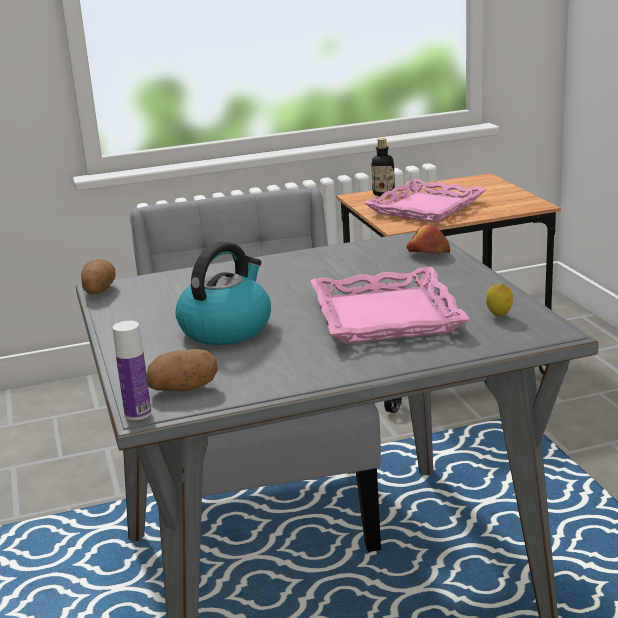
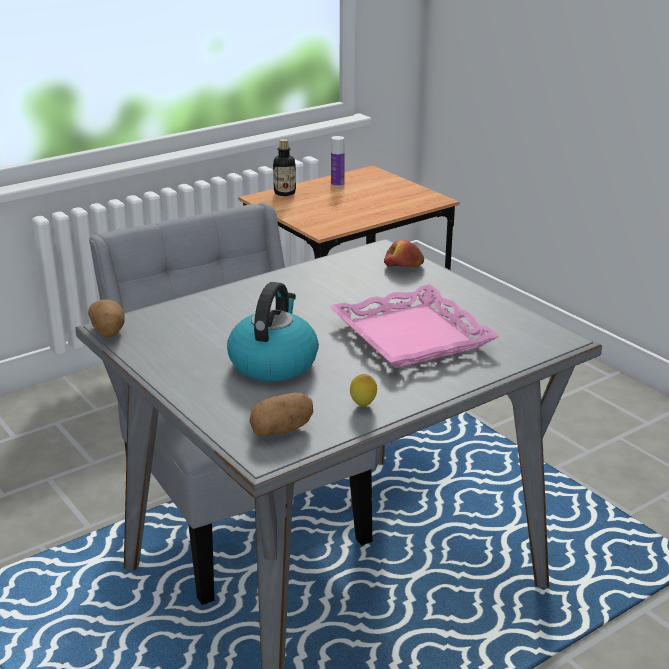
camera: 20 degrees left, 5 degrees up
bottle [113,321,151,420] -> bottle moved to [331,136,345,187]
pink tray [364,179,486,222] -> none
lemon [486,284,513,317] -> lemon moved to [350,374,377,407]

